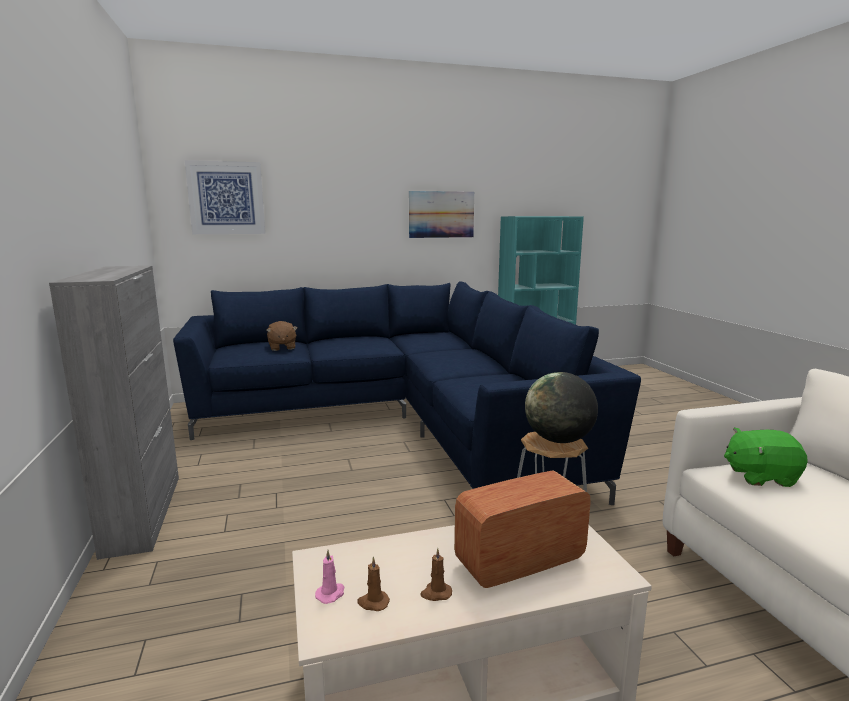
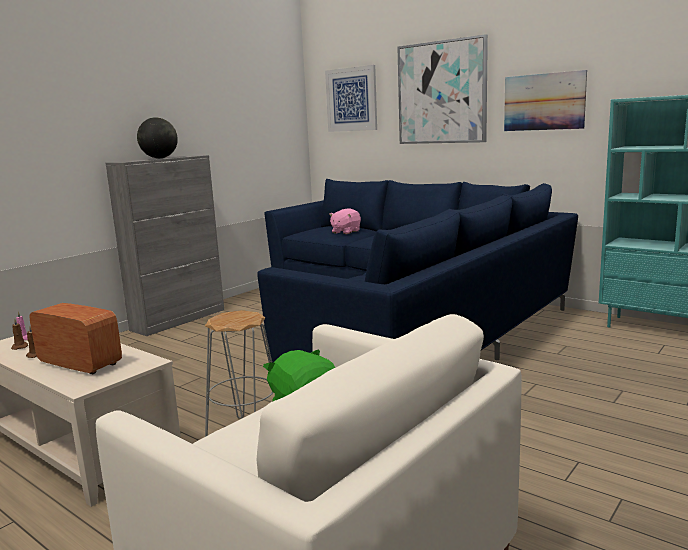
camera: 55 degrees right, 0 degrees up
brown plush toy [266,321,297,351] -> pink plush toy [329,208,361,234]
globe [525,372,598,443] -> globe moved to [137,117,178,158]
none -> picture [397,34,488,144]

